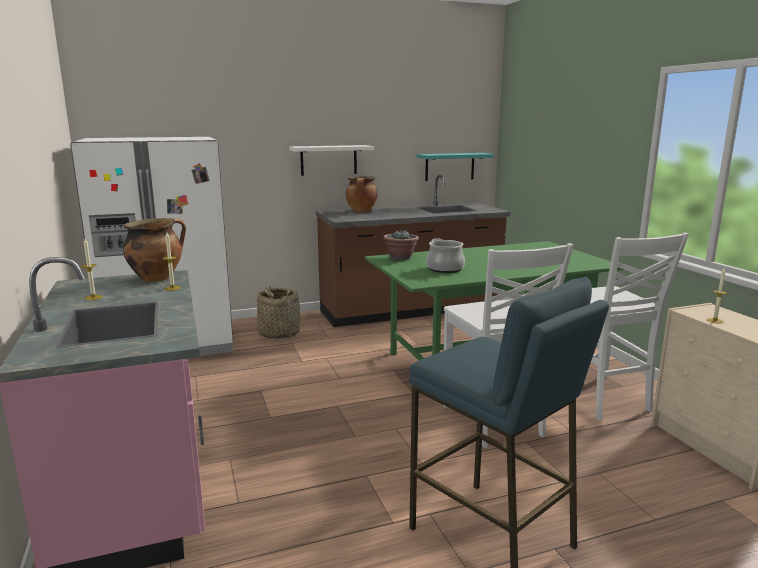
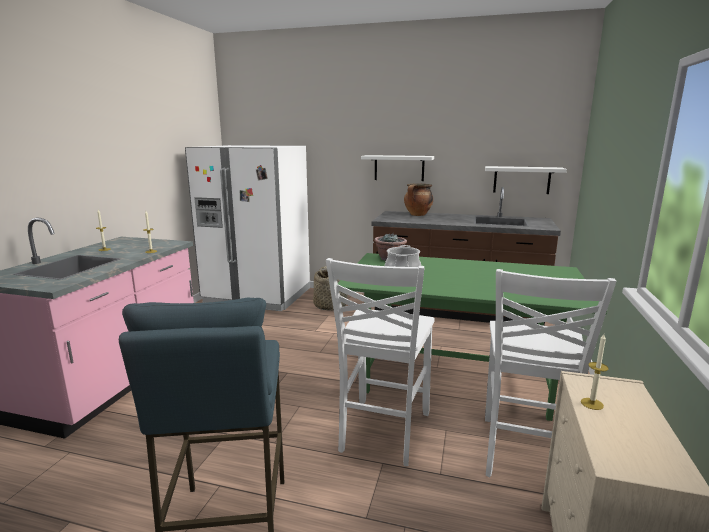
camera: 35 degrees right, 0 degrees up
cooking pot [123,218,186,282] -> none
turquoise shelf [417,153,494,181] -> white shelf [485,166,567,194]

